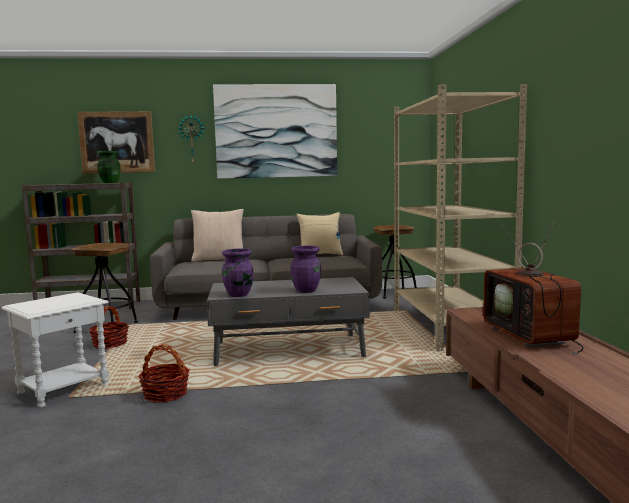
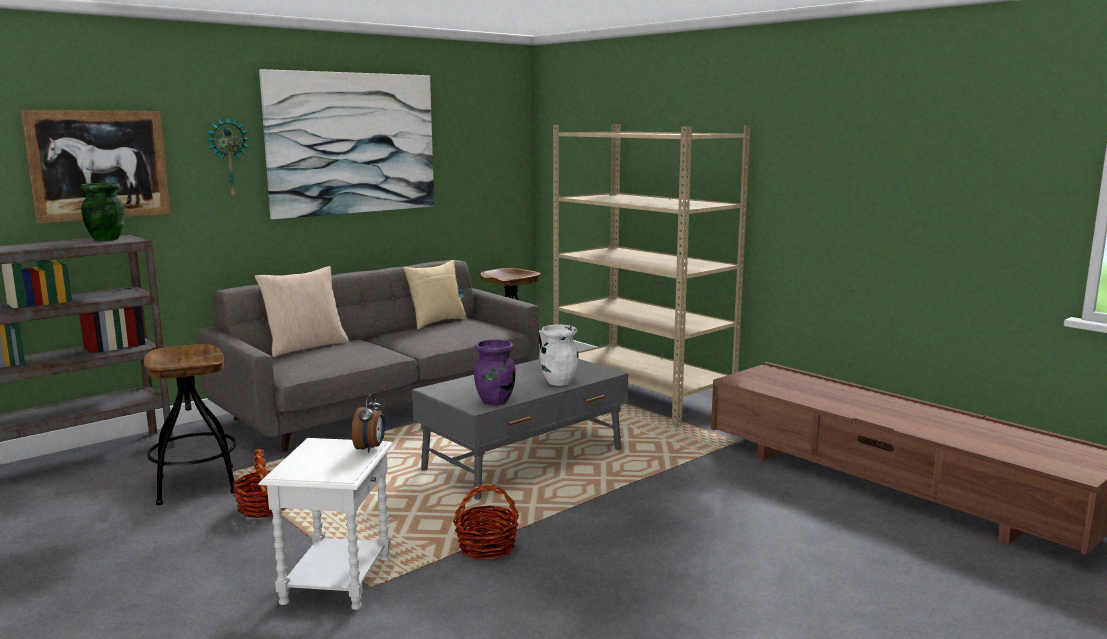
camera: 35 degrees left, 5 degrees up
purple vase [291,245,321,293] -> white vase [540,324,579,386]
television [483,221,584,355] -> none
none -> alarm clock [352,394,385,453]

